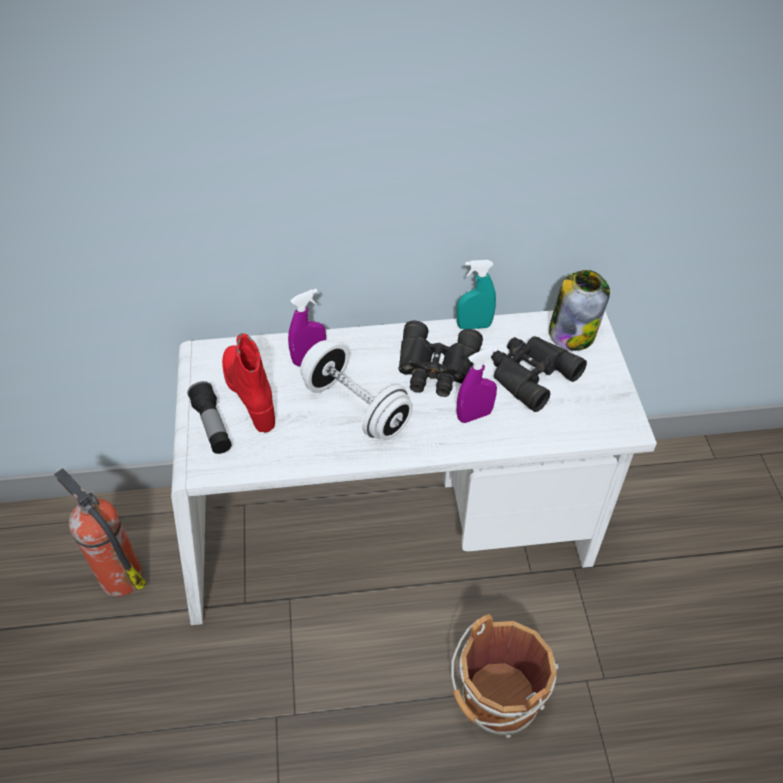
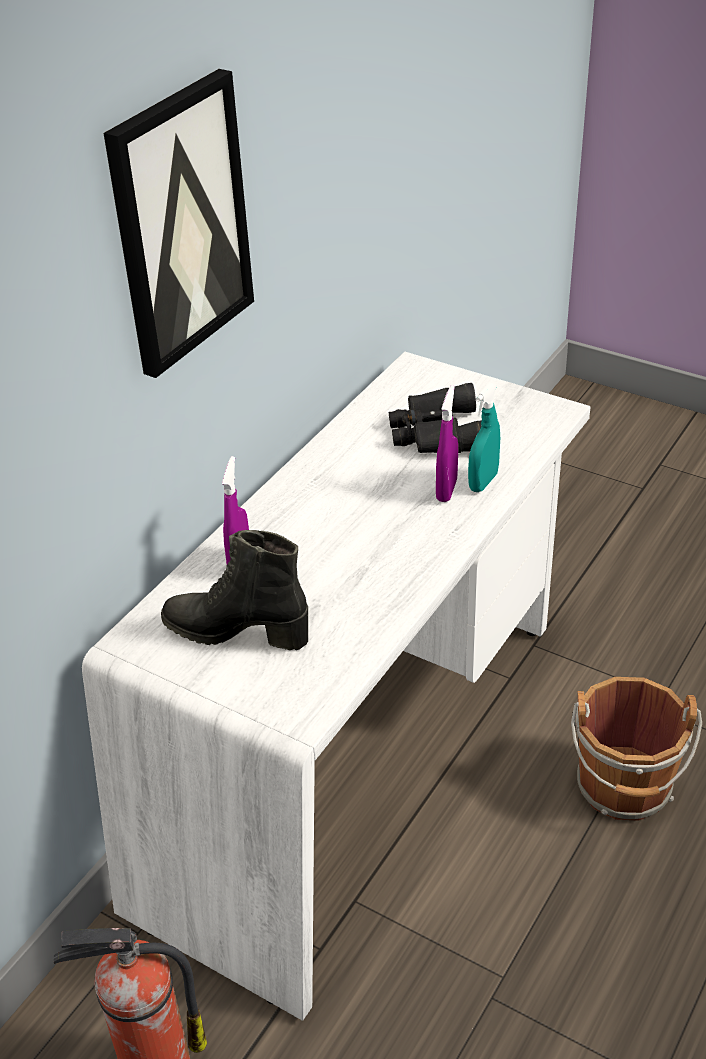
camera: 50 degrees left, 10 degrees down
flashlight [187,381,232,454] -> none
red boot [222,333,275,433] -> black boot [161,530,308,650]
white dumbbell [300,340,413,440] -> none
black binoculars [398,320,483,397] -> none
turquoise spray bottle [457,260,496,329] -> turquoise spray bottle moved to [468,383,500,492]
jar [549,270,610,351] -> none
none -> picture [103,69,254,378]

